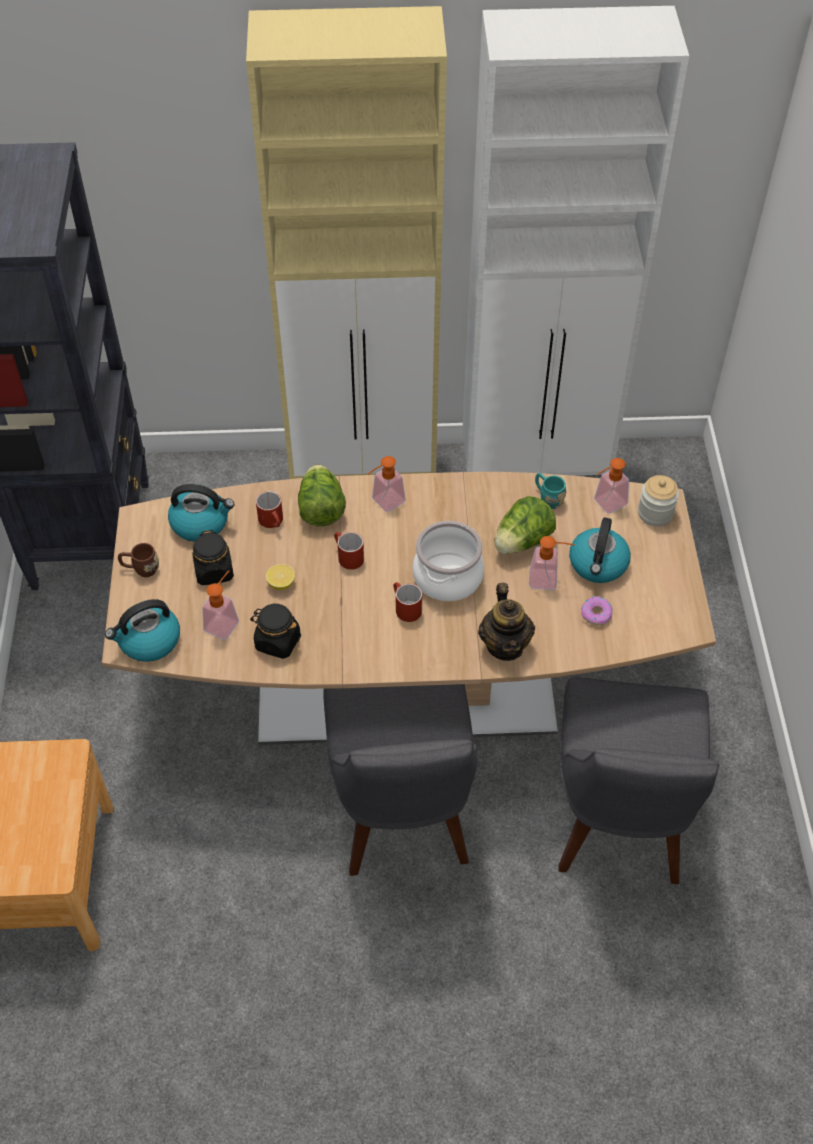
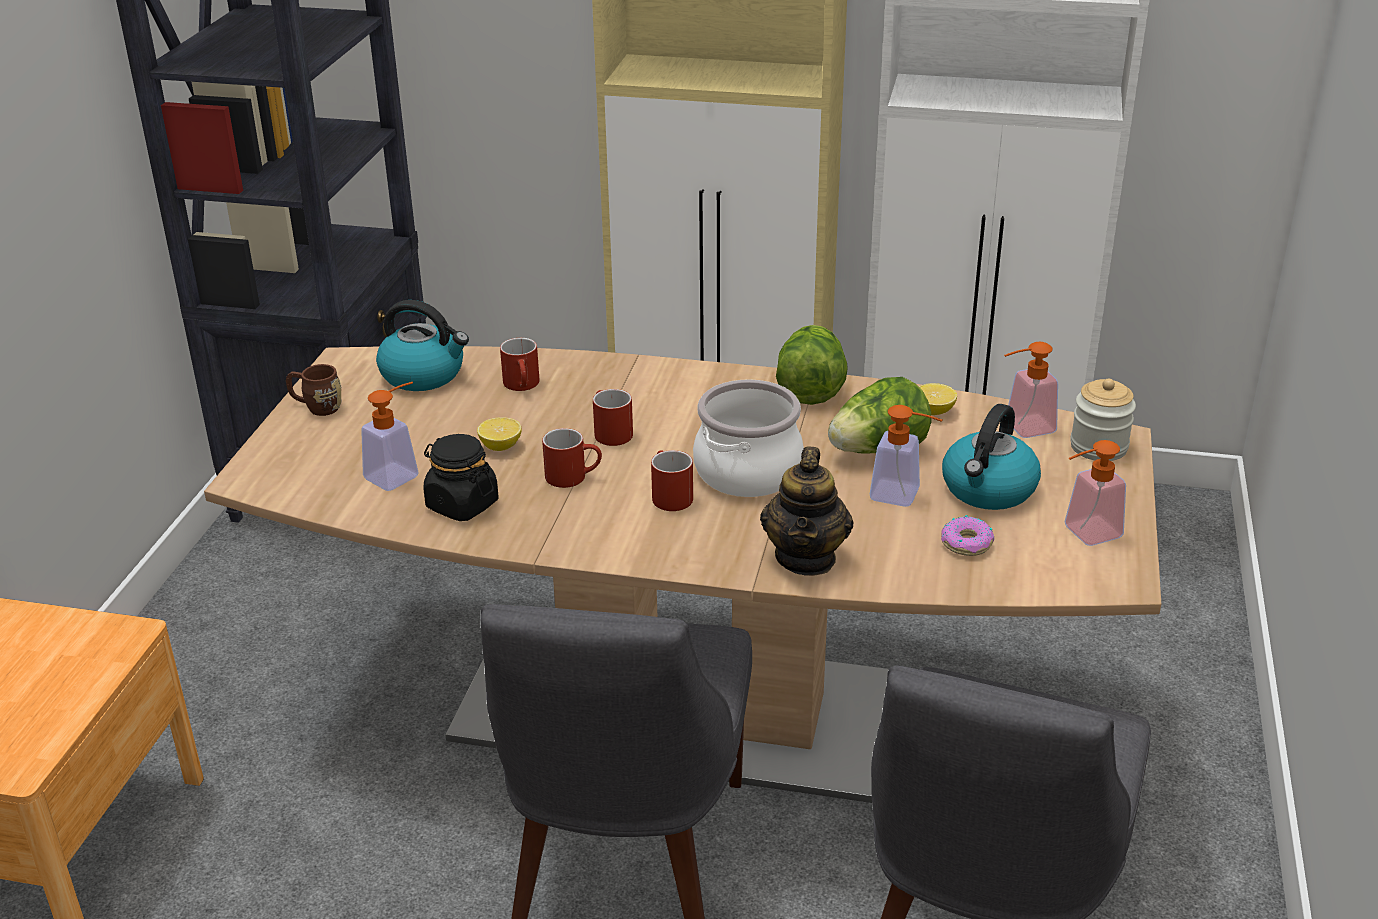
camera: 15 degrees right, 20 degrees down
kettle [105,599,180,662] -> none
black jar [192,530,234,585] -> none
lettuce [298,465,346,526] -> lettuce moved to [776,325,848,405]
soap dispenser [368,456,406,512] -> soap dispenser moved to [1064,440,1126,546]
turquoise mug [535,473,567,509] -> lemon [919,383,957,415]
none -> red mug [542,428,602,488]

